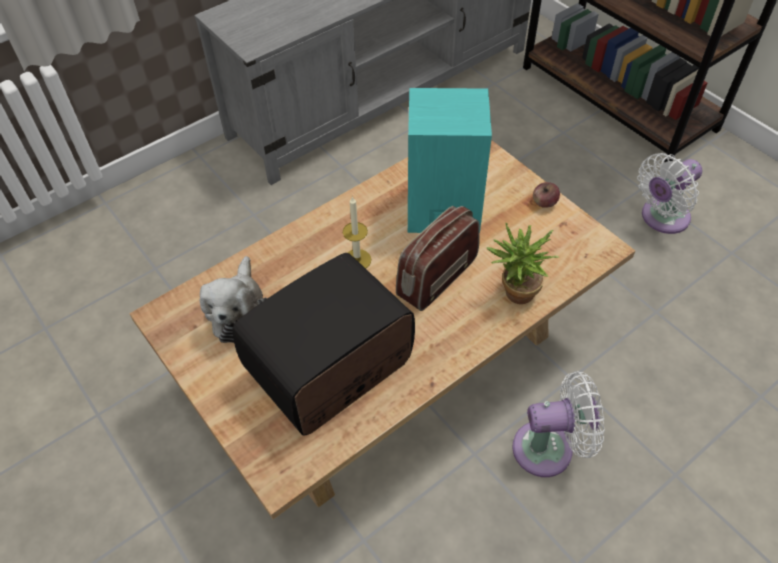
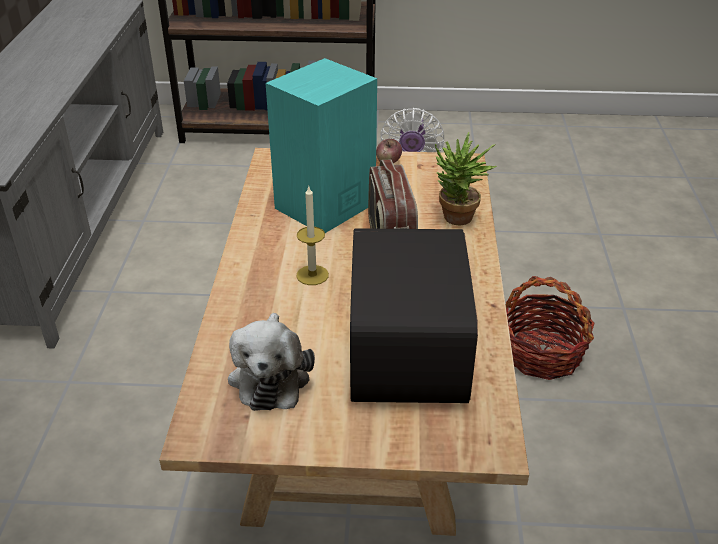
camera: 50 degrees left, 15 degrees down
plush toy [199,256,267,343] -> plush toy turned 45 degrees clockwise [228,313,315,411]
white fan [512,371,605,477] -> basket [506,276,595,380]

